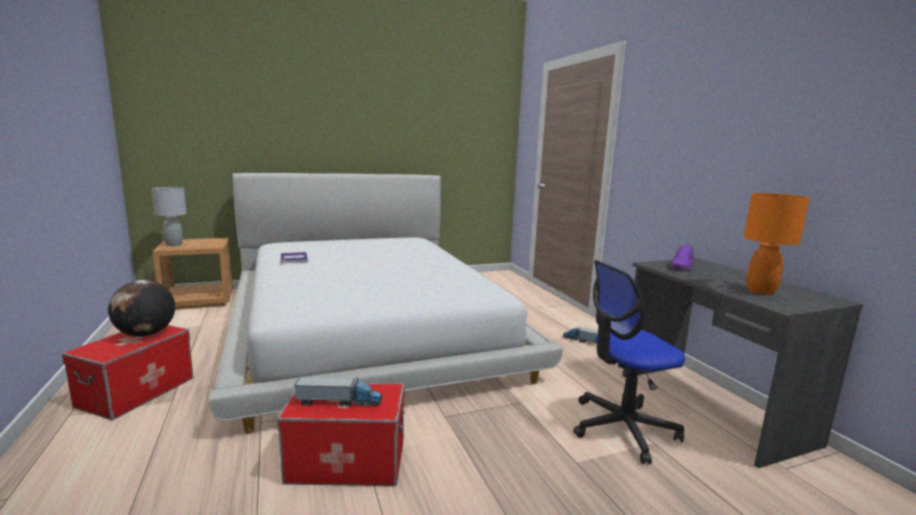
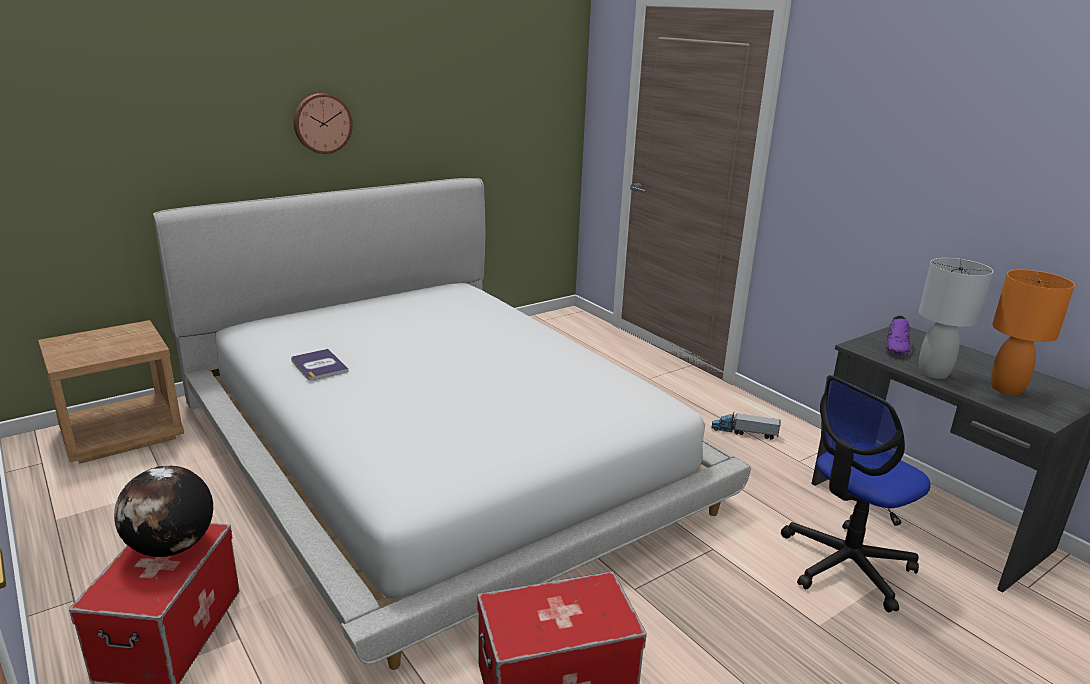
camera: 15 degrees left, 10 degrees up
grey table lamp [151,187,187,246] -> grey table lamp moved to [919,258,993,379]
toy truck [294,377,382,407] -> none
none -> wall clock [294,93,353,154]

